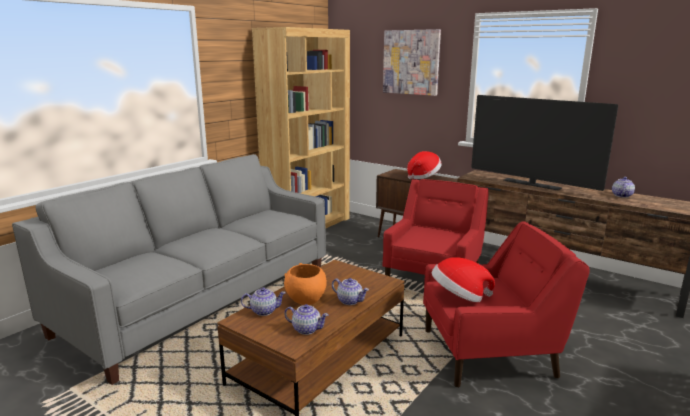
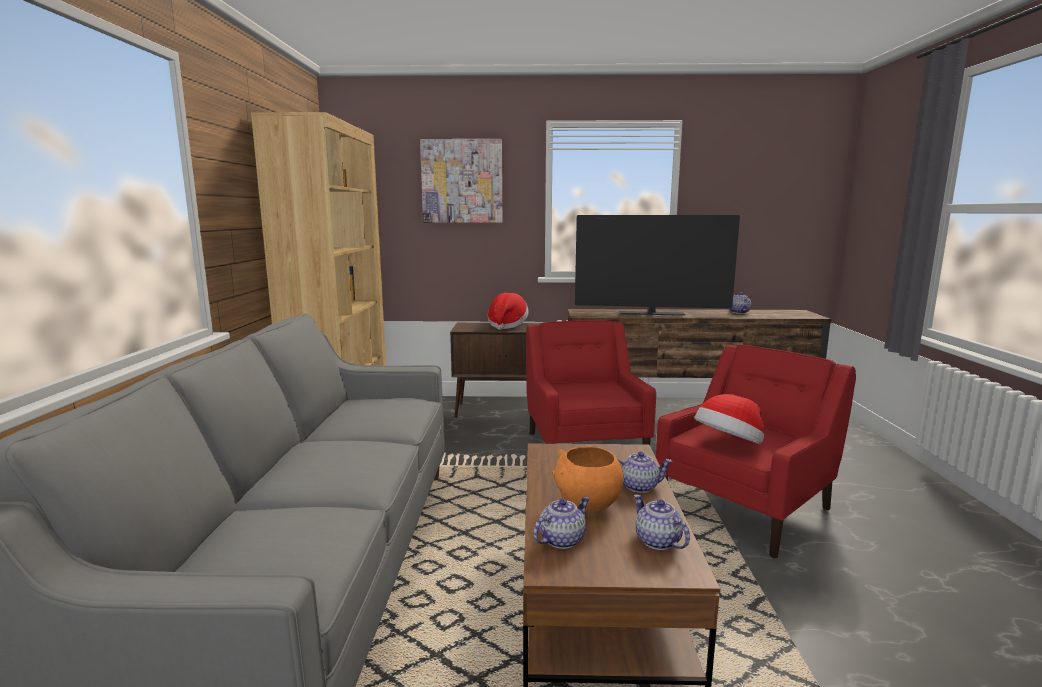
camera: 35 degrees left, 5 degrees down
teapot [284,304,329,335] -> teapot turned 105 degrees counterclockwise [633,495,690,550]

